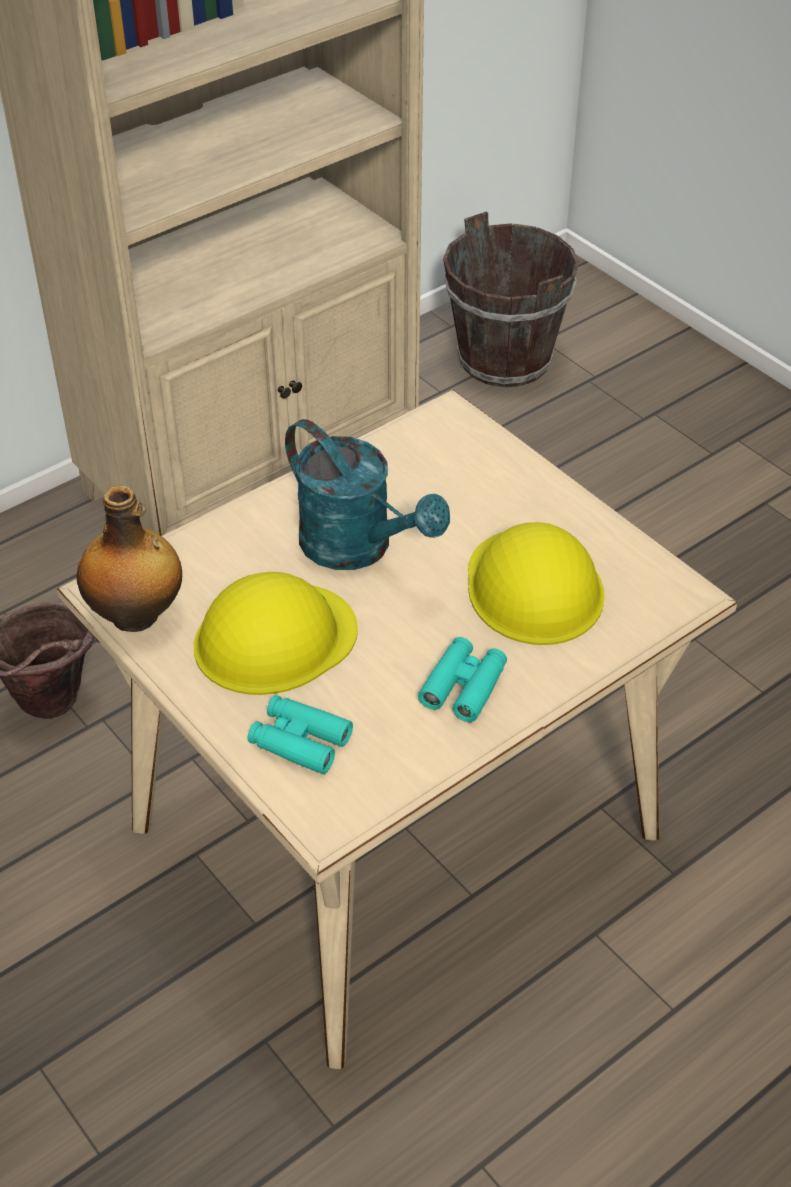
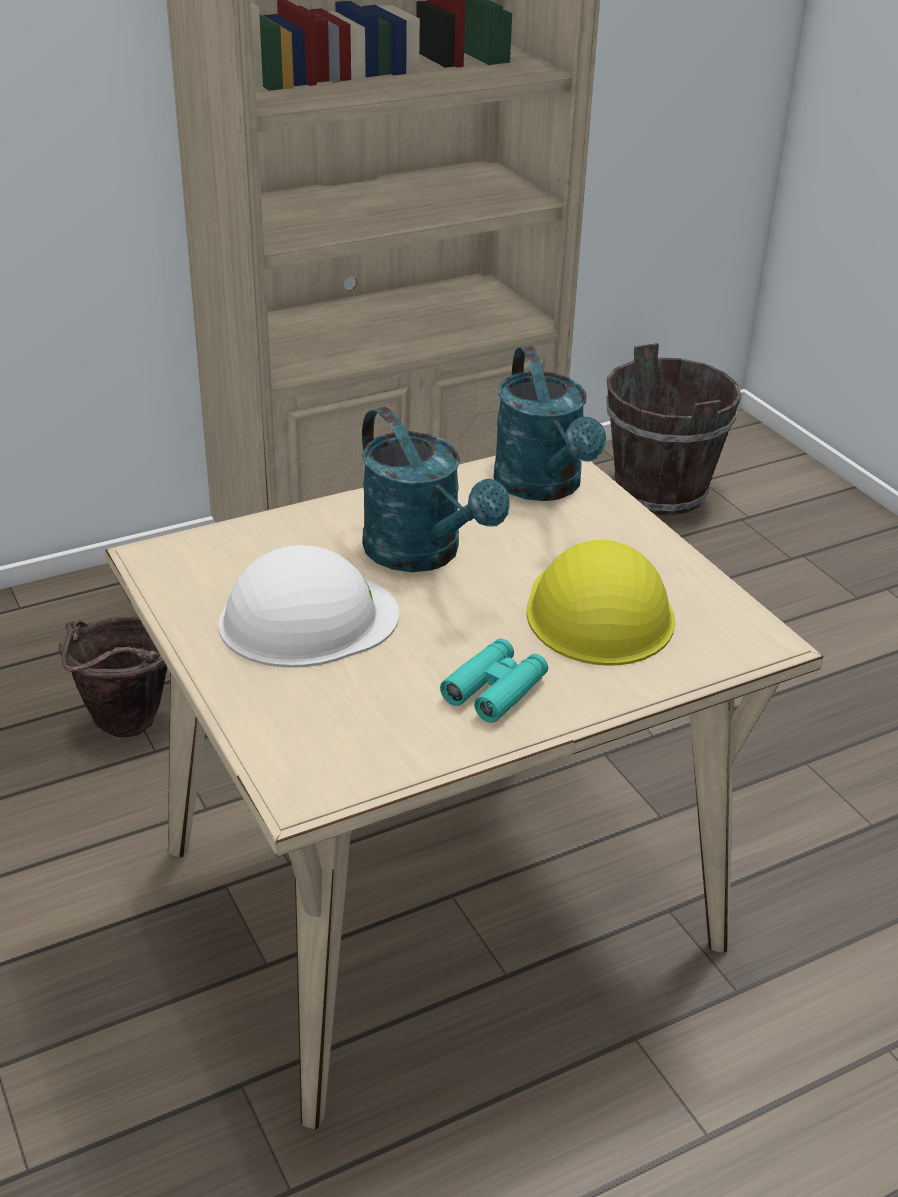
camera: 10 degrees right, 10 degrees down
bottle [76,485,182,632] -> none
yellow hard hat [194,572,358,695] -> white hard hat [219,545,399,668]
turquoise binoculars [248,695,353,774] -> none
none -> turquoise watering can [493,346,606,501]

